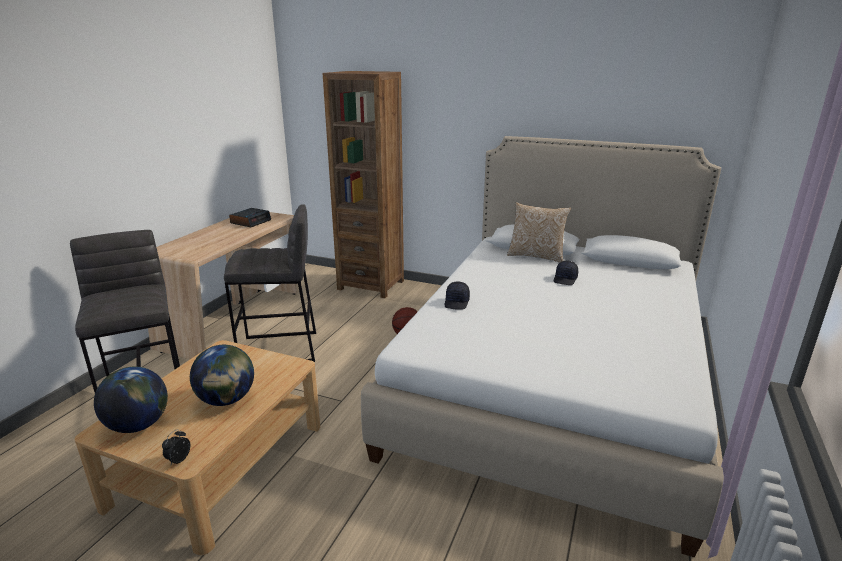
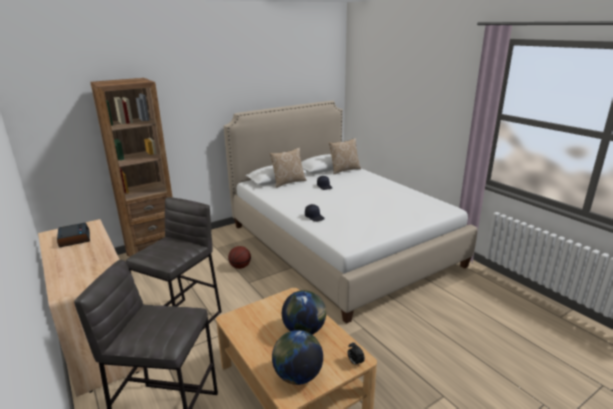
camera: 55 degrees left, 0 degrees up
none -> pillow [329,138,361,174]

